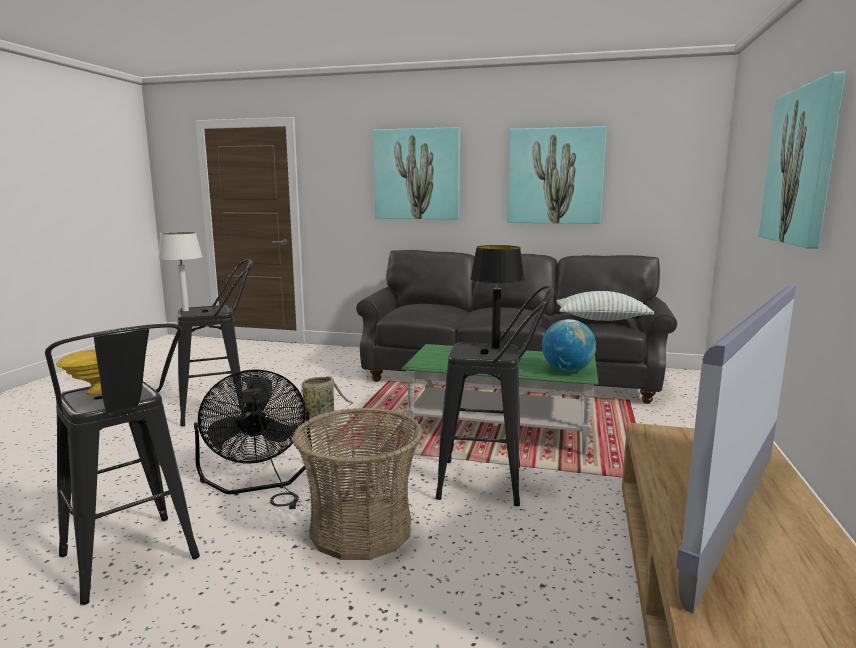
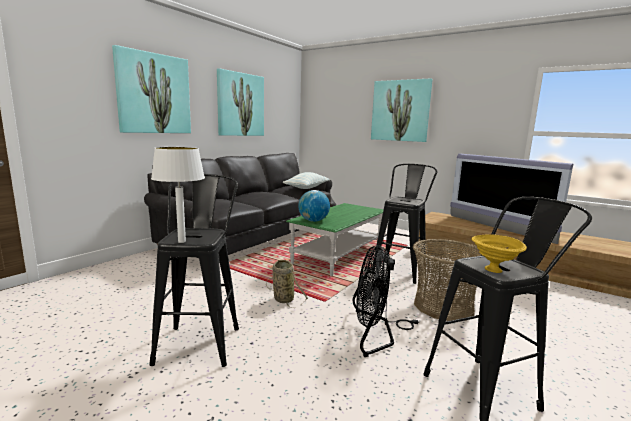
camera: 70 degrees left, 0 degrees up
black table lamp [470,245,525,349] -> none
globe [542,319,596,372] -> globe moved to [298,190,330,222]

